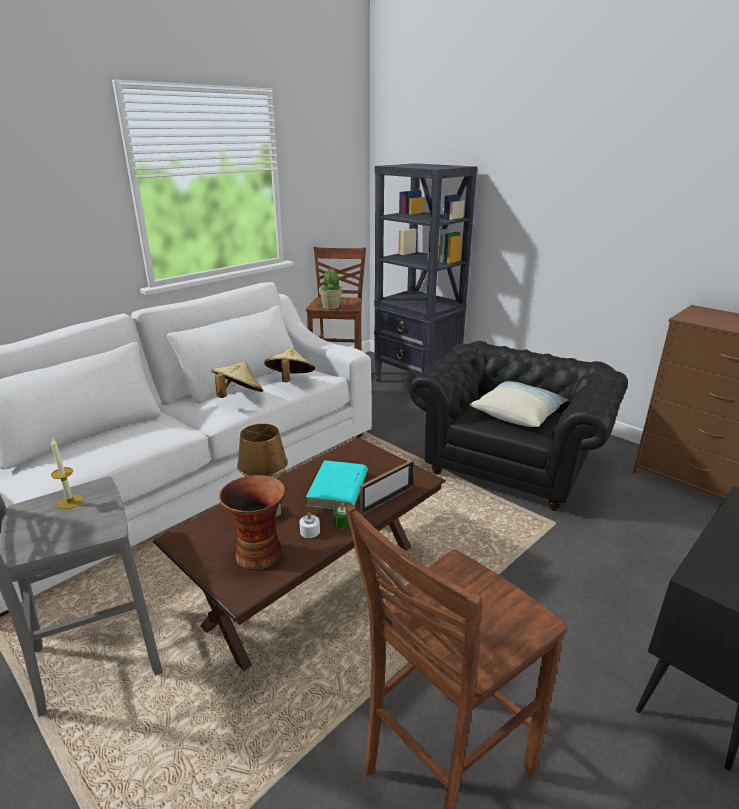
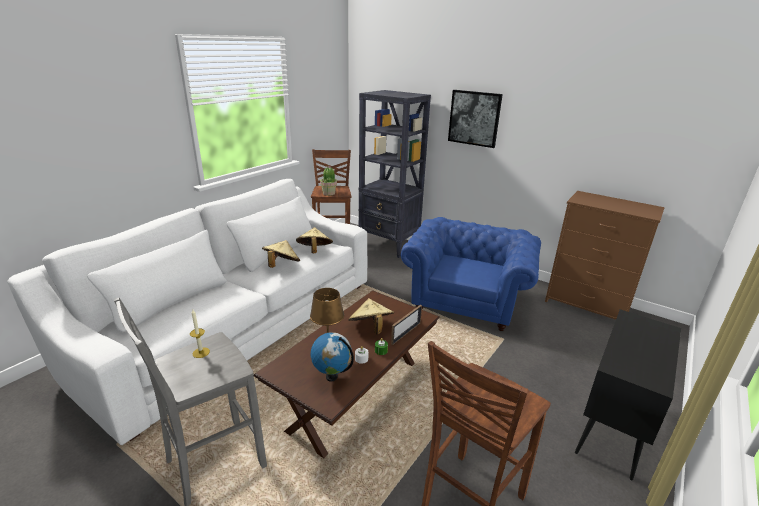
camera: 10 degrees left, 0 degrees up
vase [219,475,286,570] -> globe [311,332,354,382]
turquoise book [306,460,368,509] -> beige hat [348,298,394,334]
black armchair [409,341,628,511] -> blue armchair [401,217,541,331]
pillow [470,381,569,427] -> none
none -> picture [448,90,503,148]

